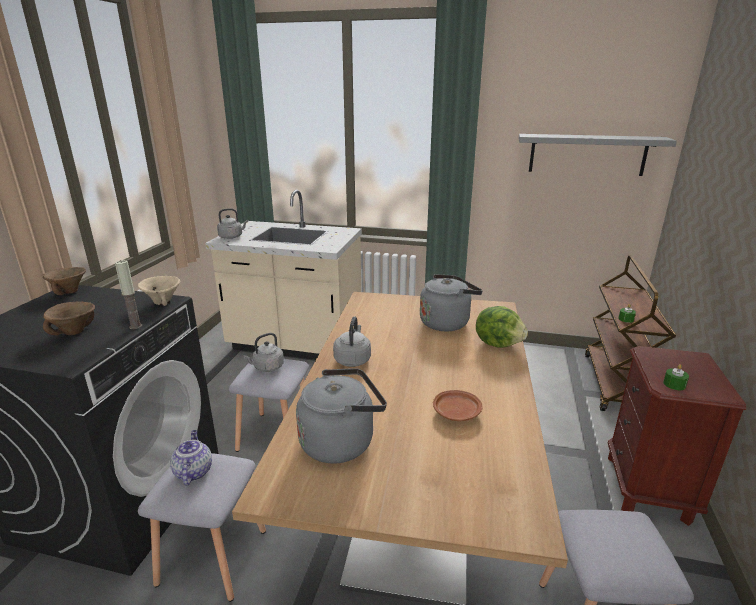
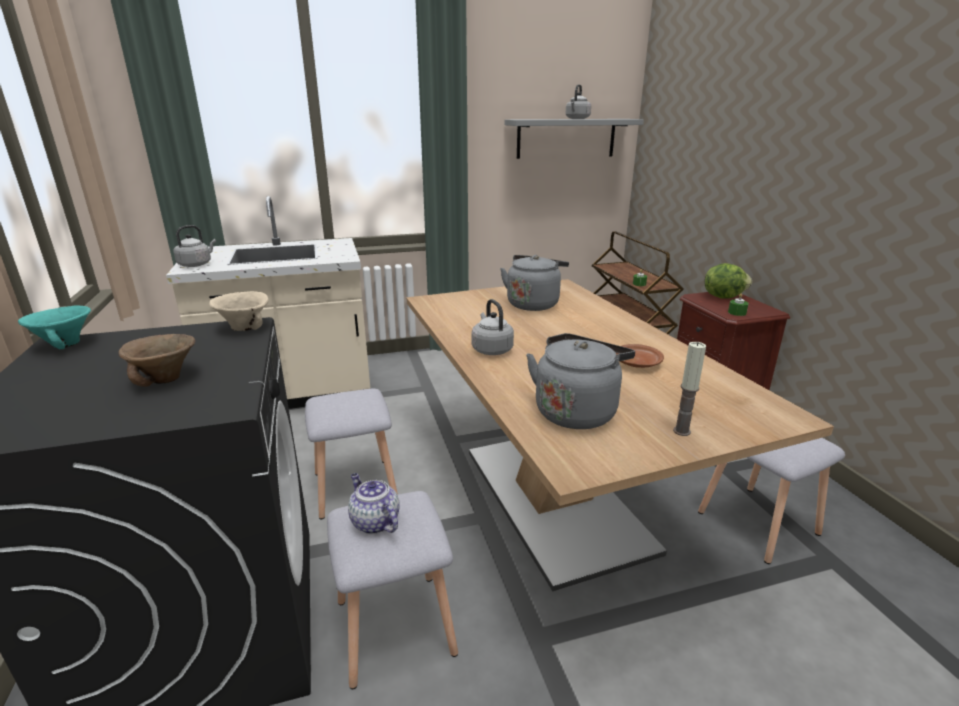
camera: 30 degrees left, 0 degrees up
brown bowl [43,267,86,295] -> turquoise bowl [18,305,91,349]
candle [115,260,142,329] -> candle moved to [673,342,706,436]
grey kettle [243,333,284,372] -> grey kettle moved to [566,84,591,119]
lettuce [476,306,528,348] -> lettuce moved to [705,263,752,299]

